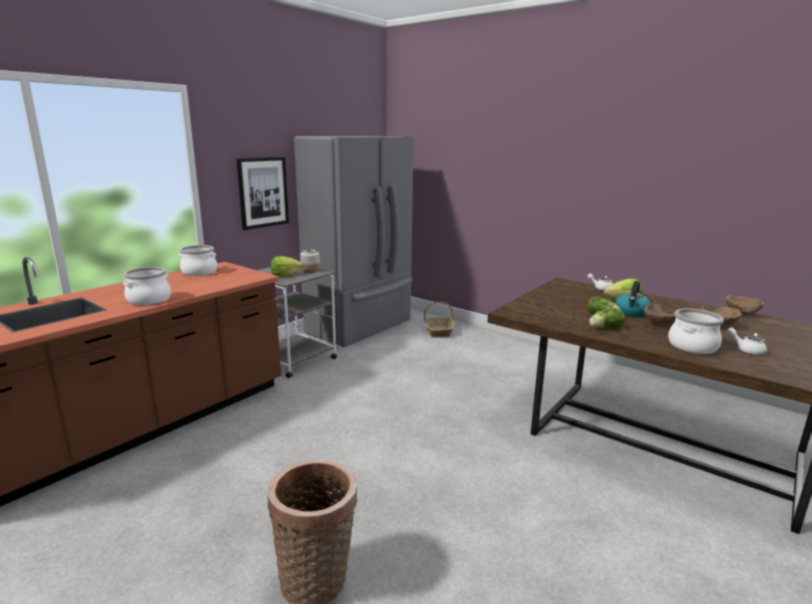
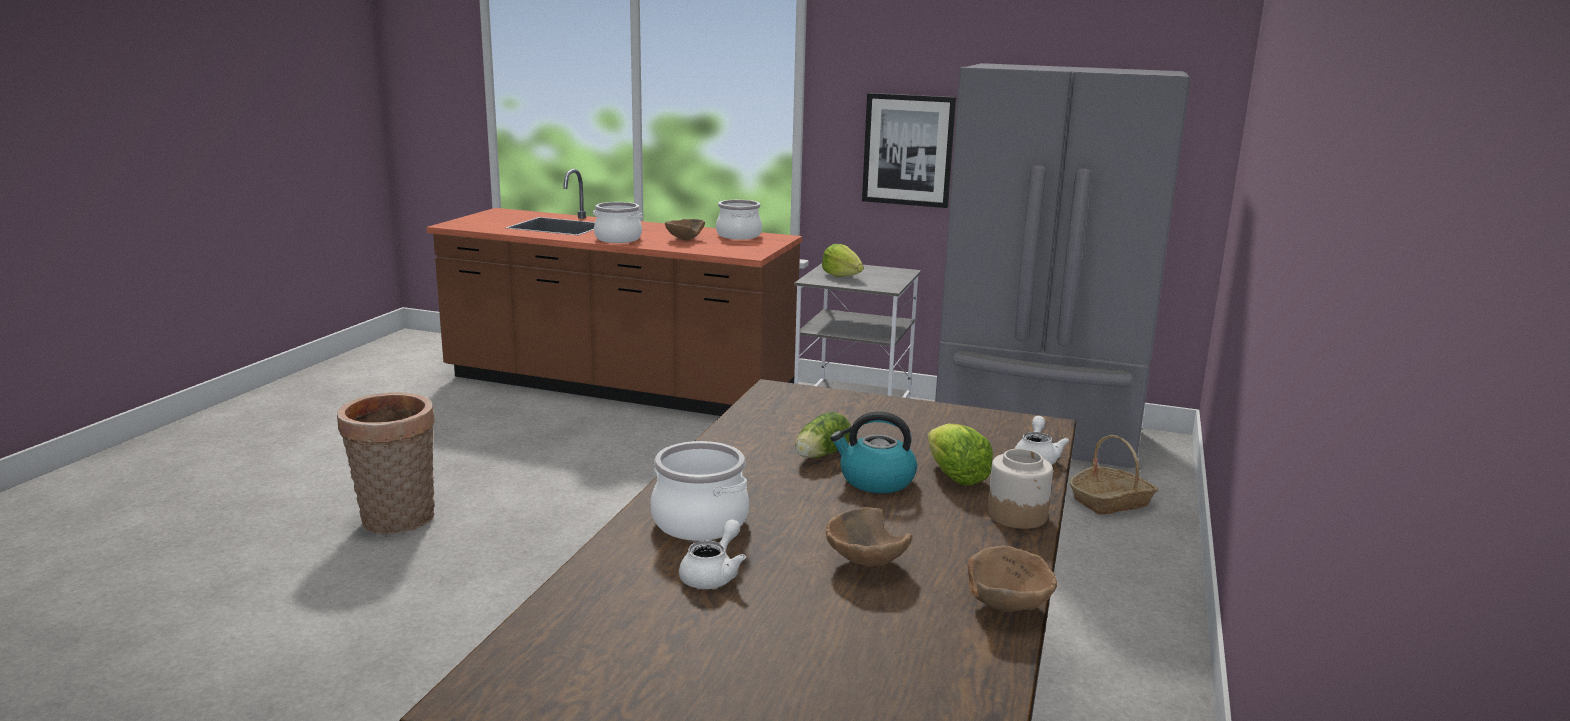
camera: 70 degrees right, 0 degrees up
jar [300,249,320,273] -> jar moved to [987,449,1053,529]
lettuce [589,308,625,329] -> none
brown bowl [644,304,676,325] -> brown bowl moved to [665,219,705,240]

